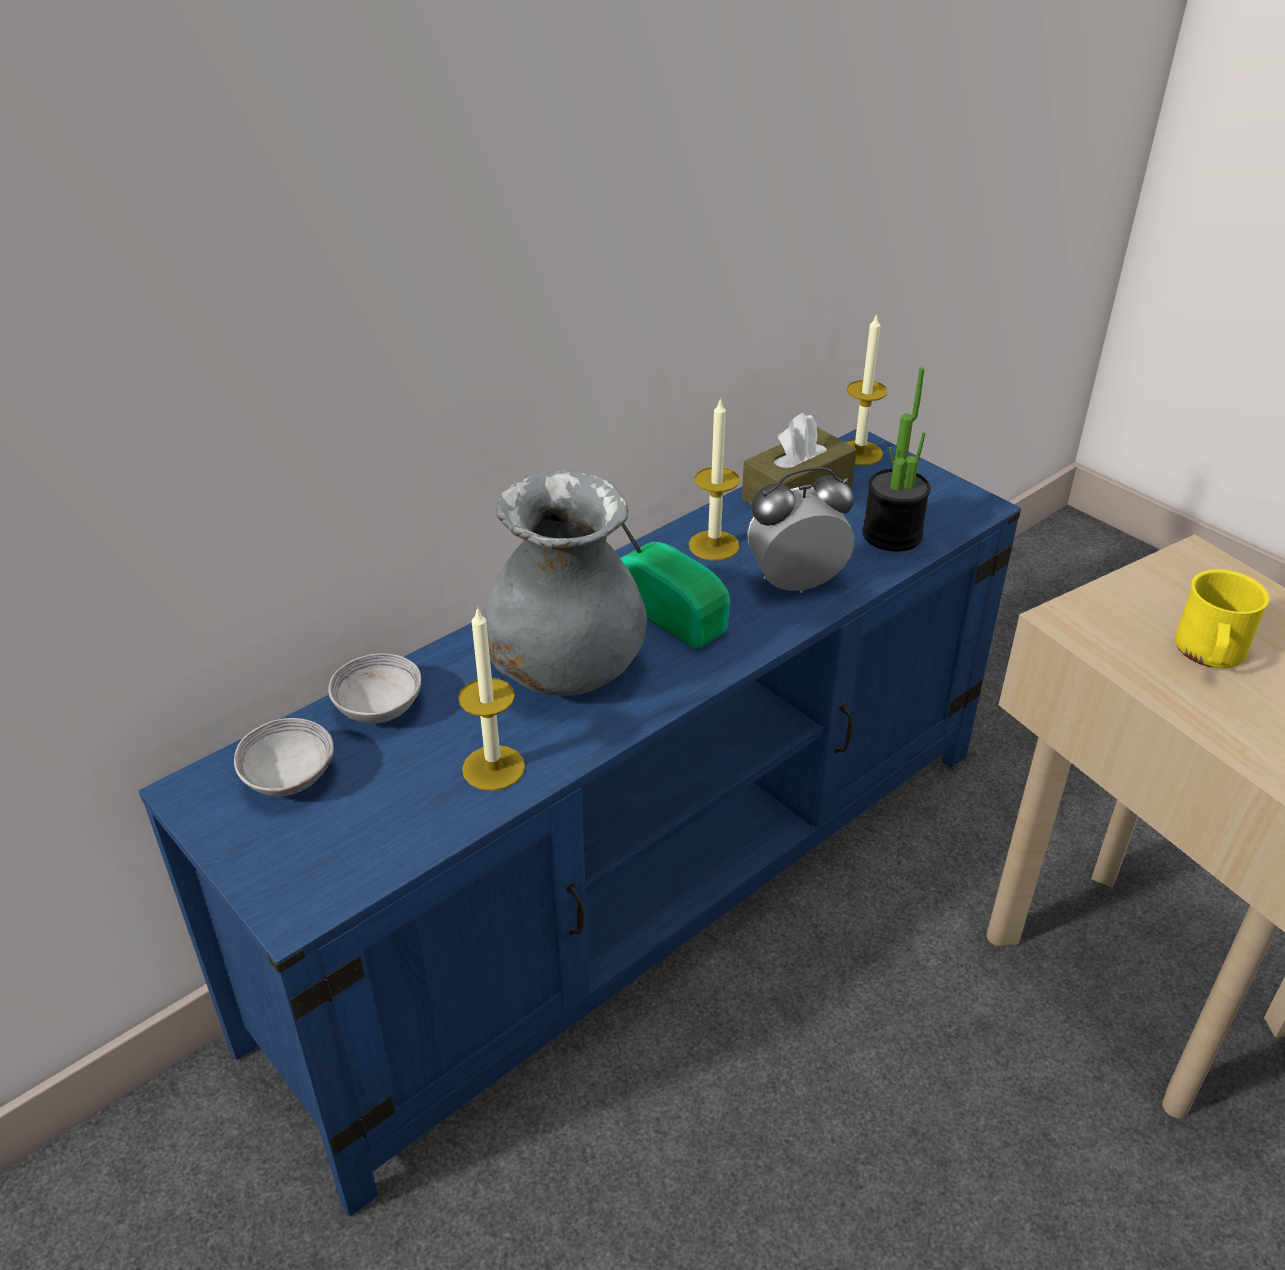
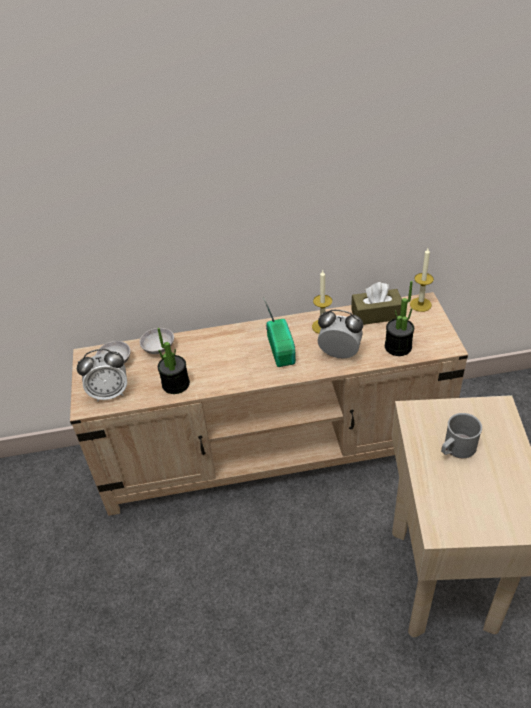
camera: 35 degrees right, 5 degrees up
blue tv stand [139,429,1021,1216] -> beige tv stand [70,292,468,516]
candle [458,607,525,791] -> potted plant [158,328,190,394]
grey vase [482,470,647,696] -> none
yellow mug [1175,569,1269,668] -> grey mug [441,413,482,458]
none -> alarm clock [77,349,127,402]

